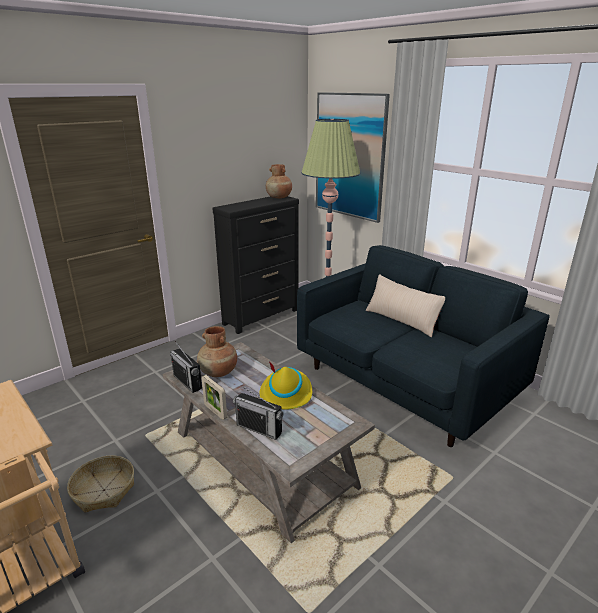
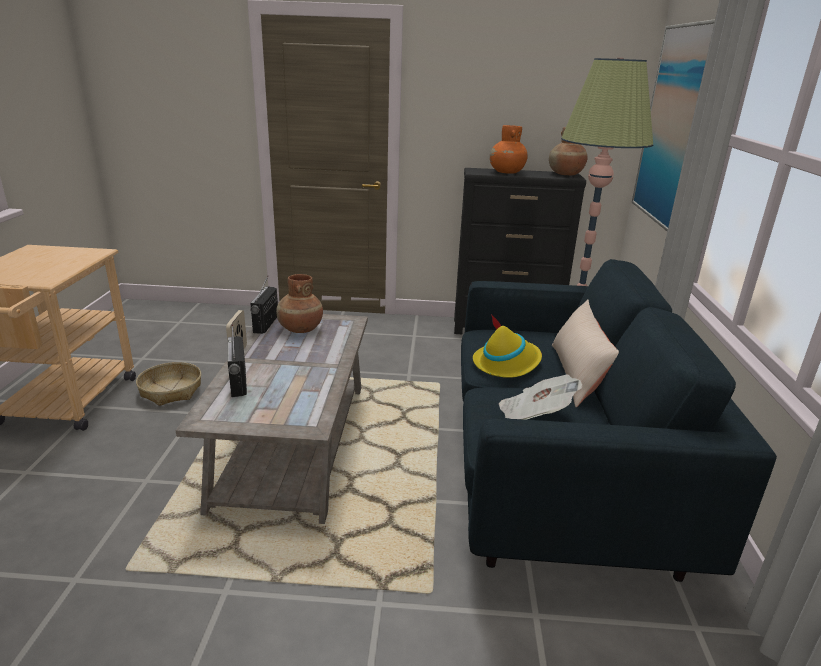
camera: 45 degrees right, 0 degrees up
yellow hat [259,362,312,410] -> yellow hat moved to [473,314,542,378]
none -> orange vase [490,125,528,174]
none -> newspaper [499,375,582,420]

